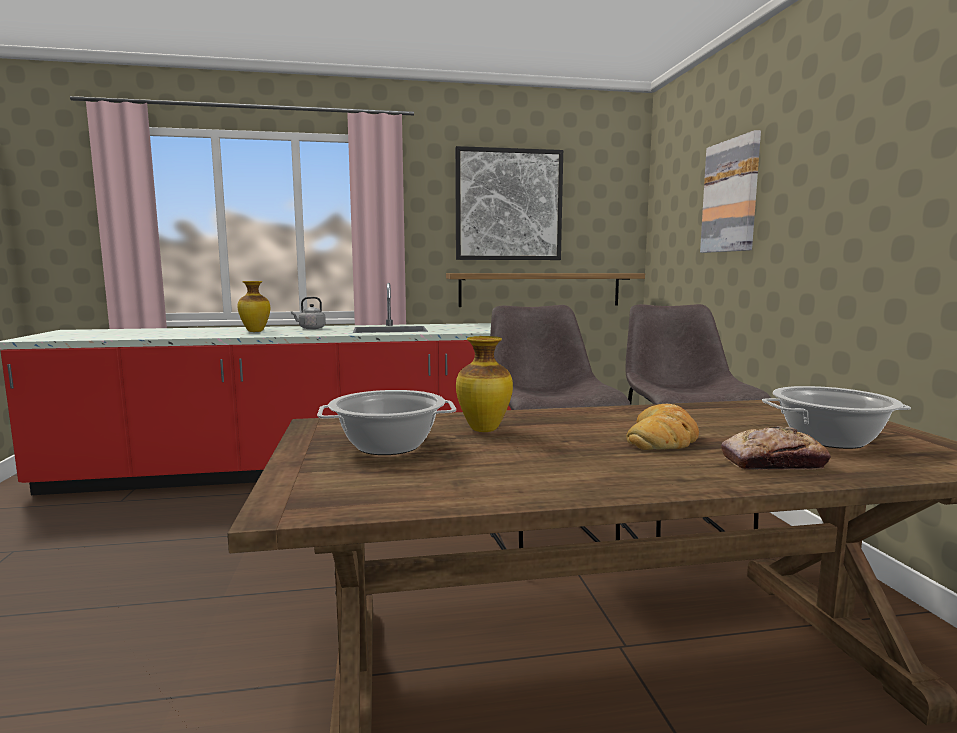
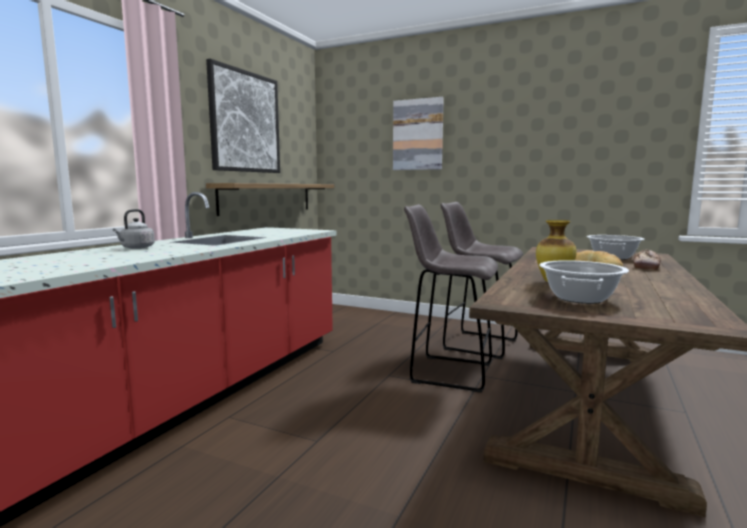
camera: 55 degrees left, 0 degrees up
vase [237,281,270,332] -> none

